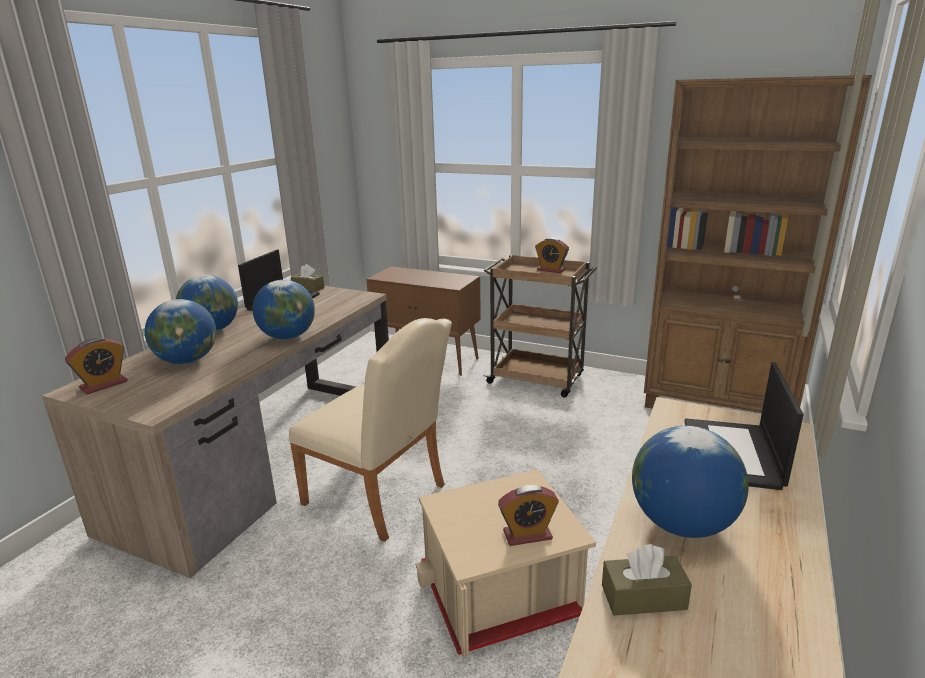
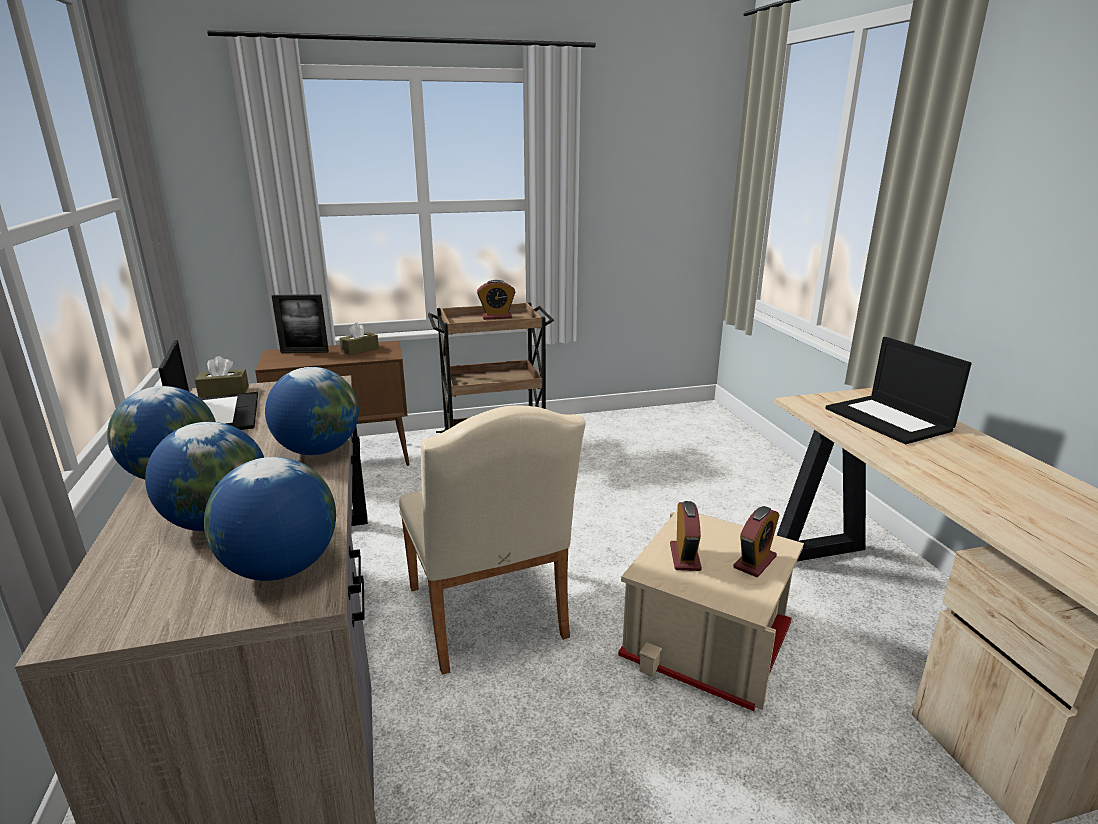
camera: 40 degrees left, 0 degrees up
alarm clock [65,337,128,395] -> alarm clock moved to [670,501,702,571]
beige chair [289,318,452,542] -> beige chair turned 75 degrees clockwise [399,405,586,675]
brown tissue box [602,544,692,616] -> brown tissue box moved to [339,323,379,355]
globe [632,426,749,538] -> globe moved to [204,457,336,581]
brown bookcase [644,75,872,413] -> none
none -> picture frame [272,294,329,353]

